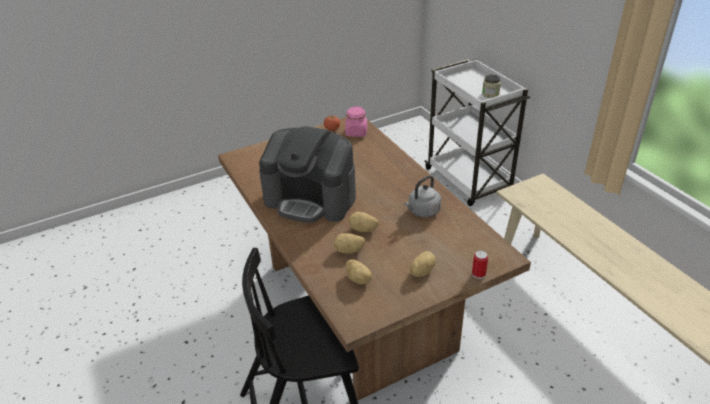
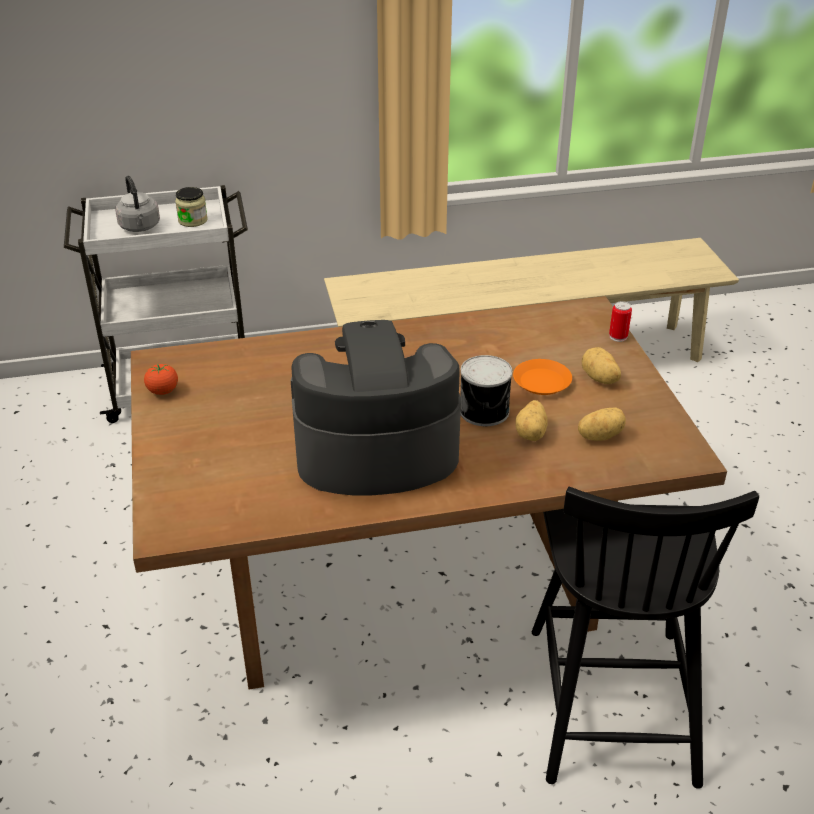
camera: 75 degrees left, 0 degrees up
coffee machine [259,126,356,223] -> coffee machine turned 135 degrees counterclockwise [291,320,461,496]
pink jar [345,106,367,137] -> none
potato [348,212,378,232] -> can [460,355,512,426]
grey kettle [404,175,441,217] -> grey kettle moved to [115,176,160,232]
none -> orange plate [513,359,572,395]

